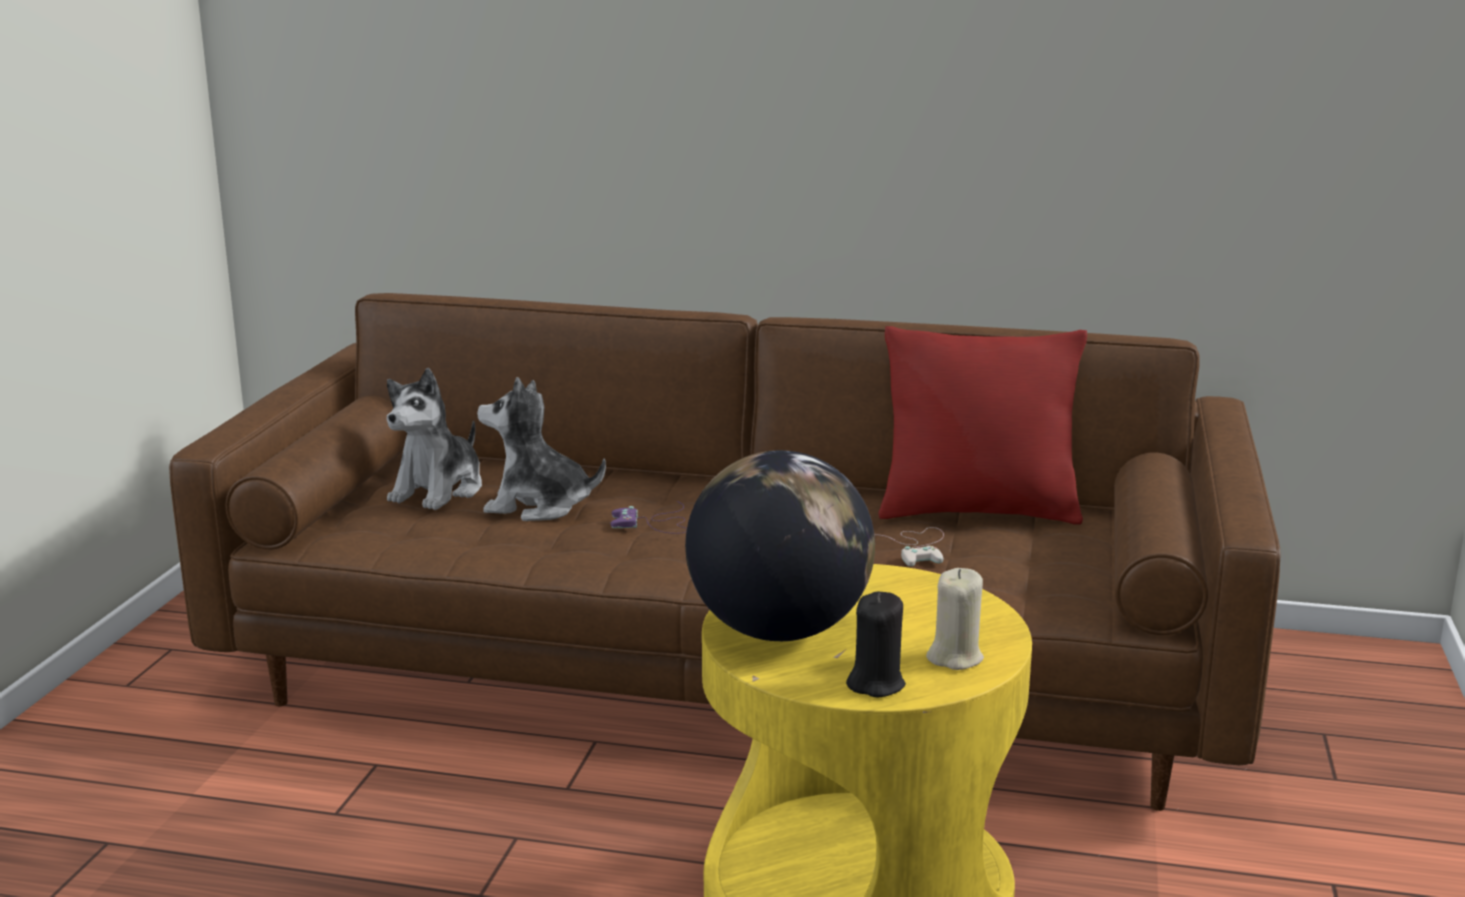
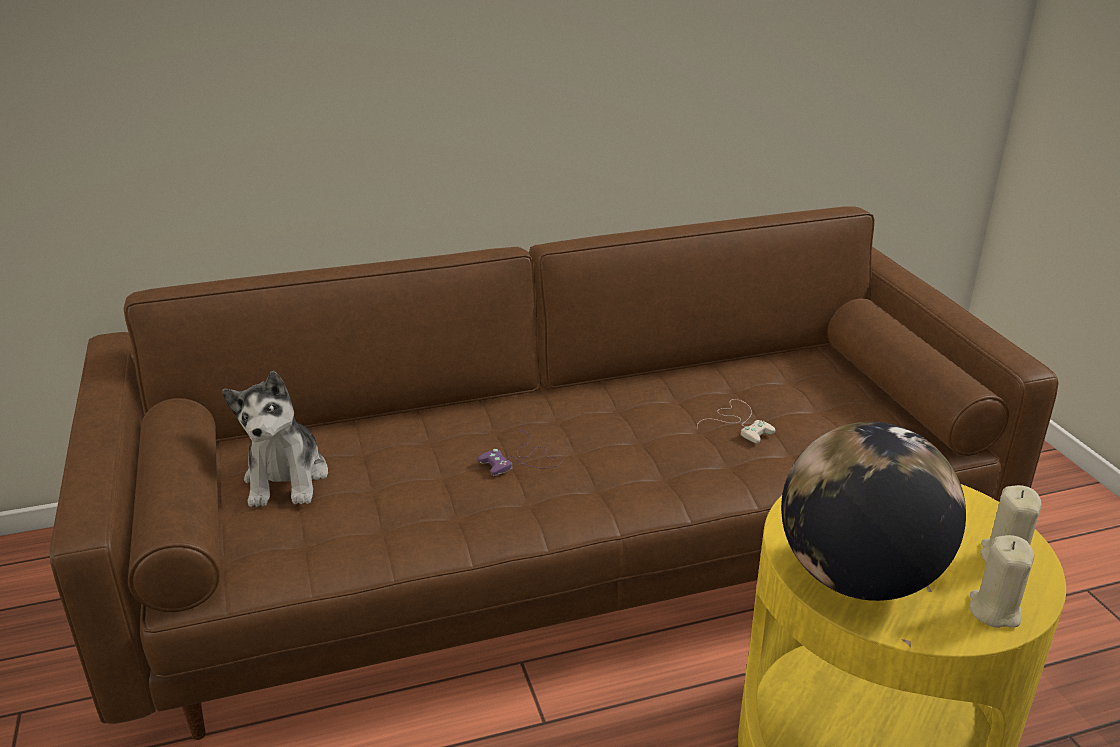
camera: 30 degrees left, 10 degrees up
plush toy [477,377,606,521] -> none
black candle [846,592,906,697] -> beige candle [969,535,1034,628]
red pillow [878,326,1087,524] -> none

